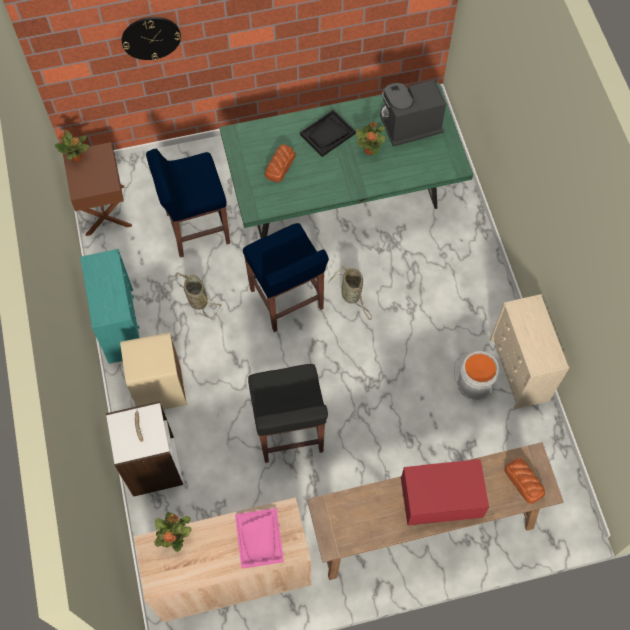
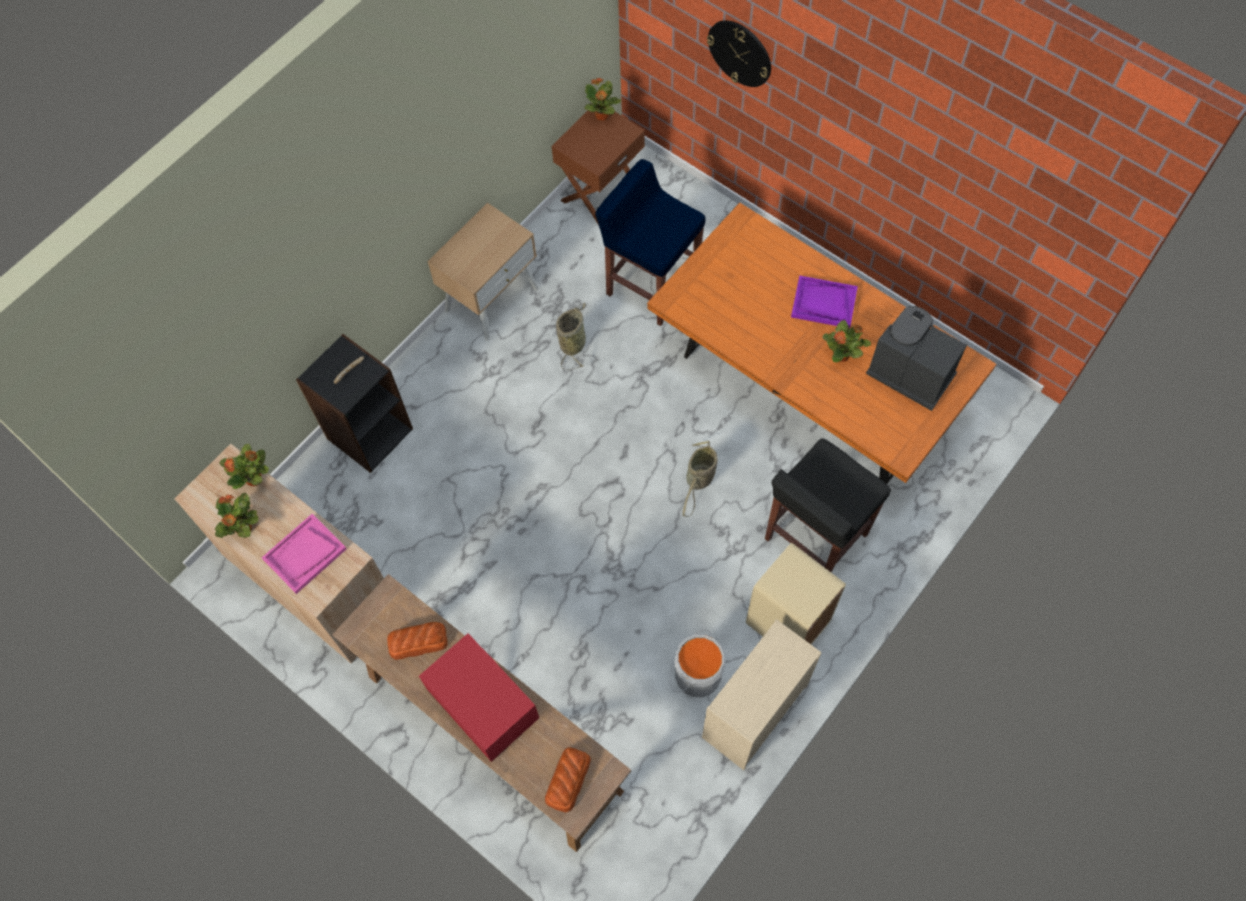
camera: 55 degrees right, 0 degrees up
turquoise dresser [80,249,140,364] -> beige nightstand [427,203,538,341]
white bookcase [106,401,183,497] -> black bookcase [296,334,413,473]
beige trash can [120,332,187,409] -> beige trash can moved to [746,543,846,644]
green dining table [219,83,473,238] -> orange dining table [647,202,996,484]
blue stool [243,223,329,332] -> none
black stool [248,364,328,463] -> black stool moved to [765,438,891,573]
bread [265,144,296,183] -> bread moved to [387,622,447,660]
black tray [300,110,356,157] -> purple tray [791,275,858,328]
none -> potted plant [215,493,259,538]

